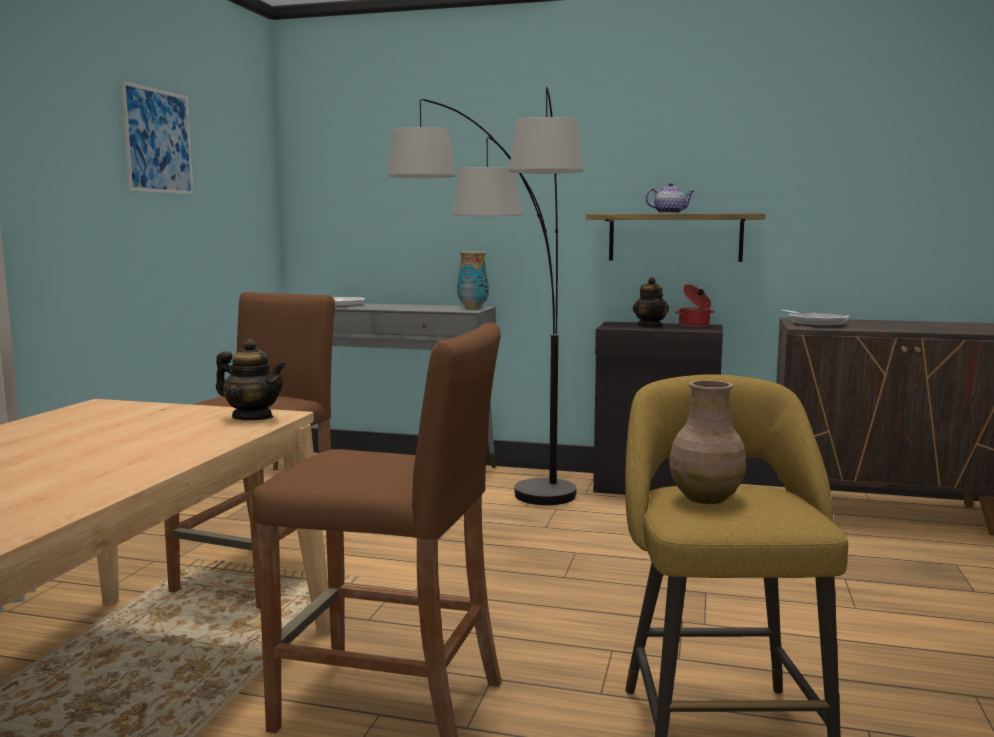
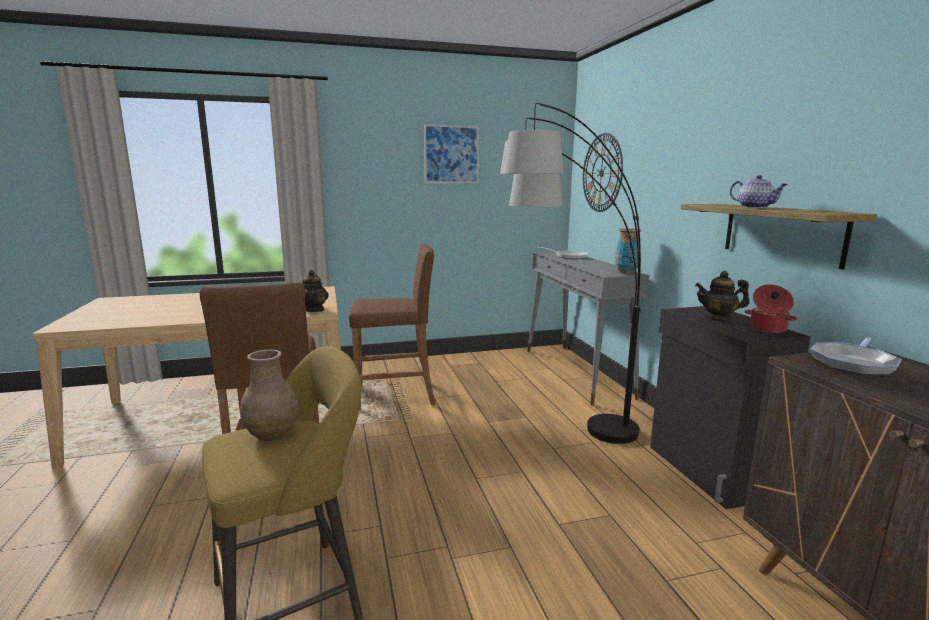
camera: 60 degrees right, 5 degrees up
teapot [633,277,669,328] -> teapot turned 45 degrees clockwise [695,271,750,322]
none -> wall clock [583,133,623,212]

